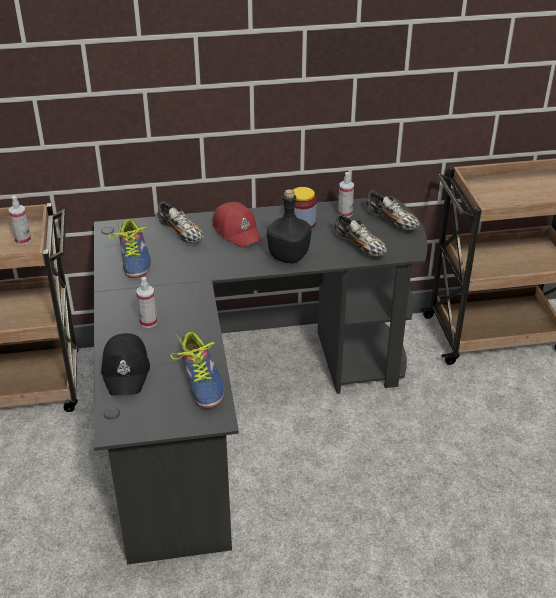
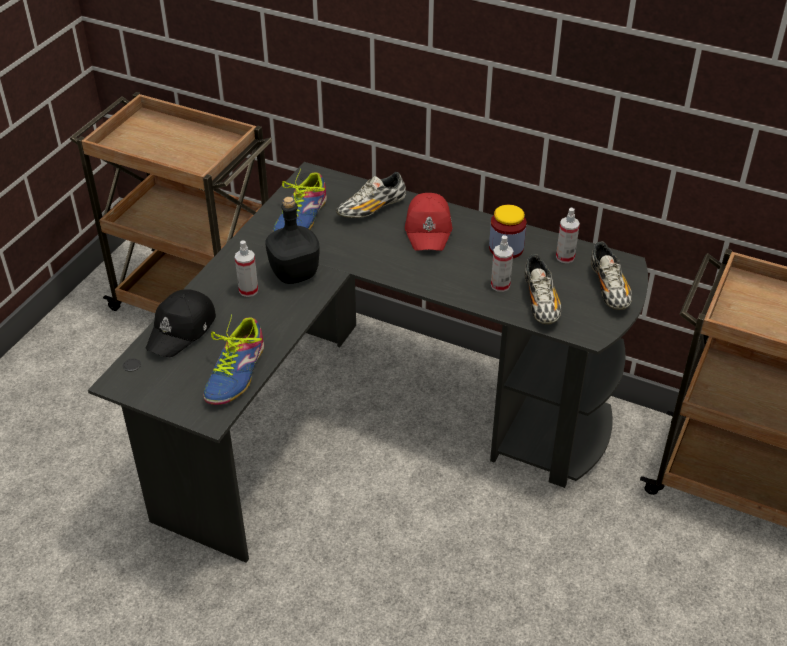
camera: 35 degrees right, 5 degrees up
spray bottle [9,196,31,245] -> spray bottle moved to [491,235,513,292]
shoe [158,201,204,243] -> shoe turned 60 degrees clockwise [336,172,406,218]
black bottle [267,189,312,263] -> black bottle moved to [265,197,320,284]

